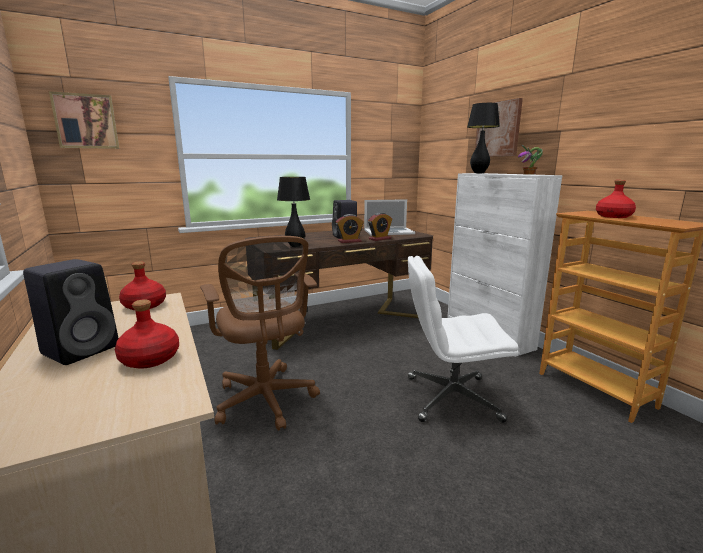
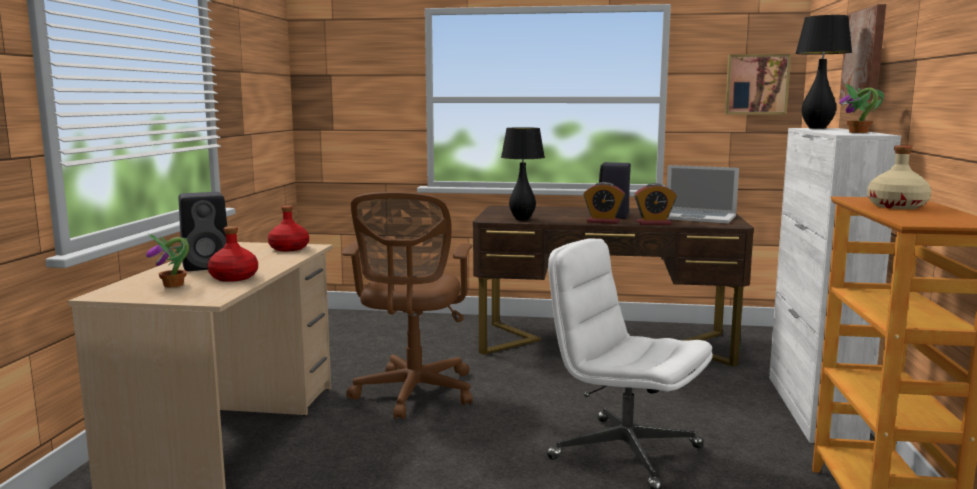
camera: 35 degrees right, 5 degrees down
picture [49,91,119,149] -> picture moved to [725,54,791,115]
red bottle [596,180,636,218] -> beige bottle [867,145,931,209]
none -> potted plant [146,234,189,287]

